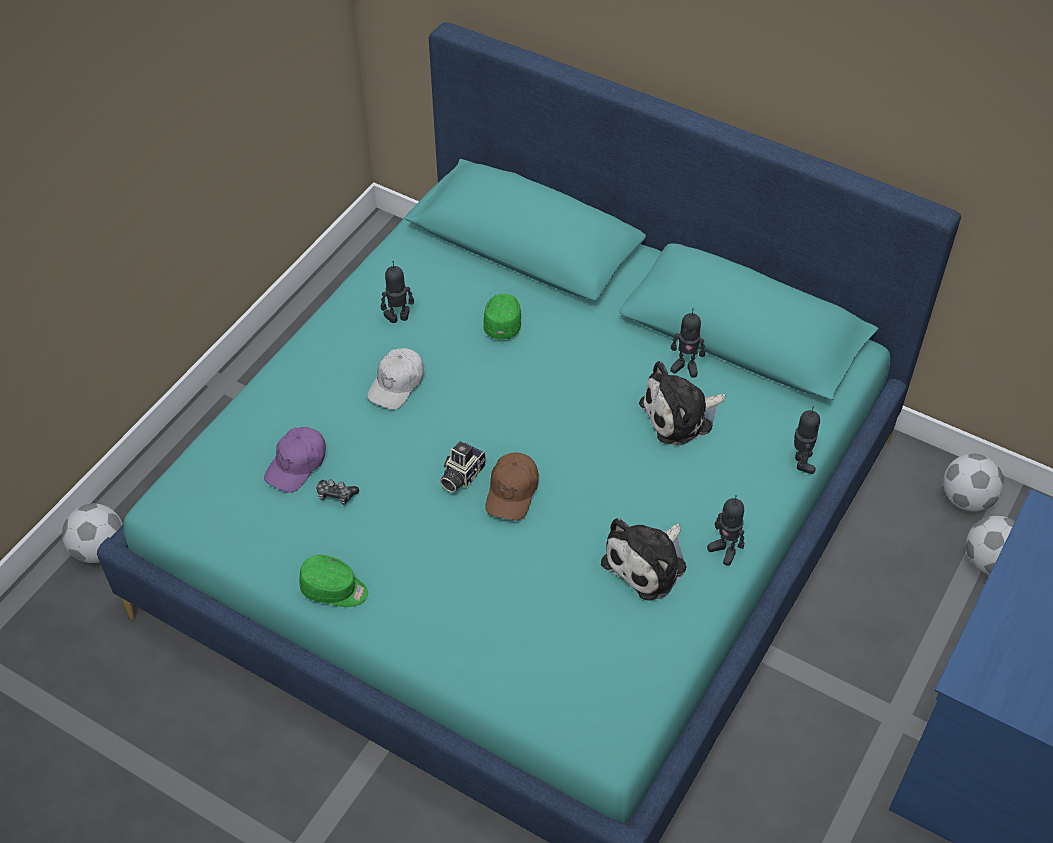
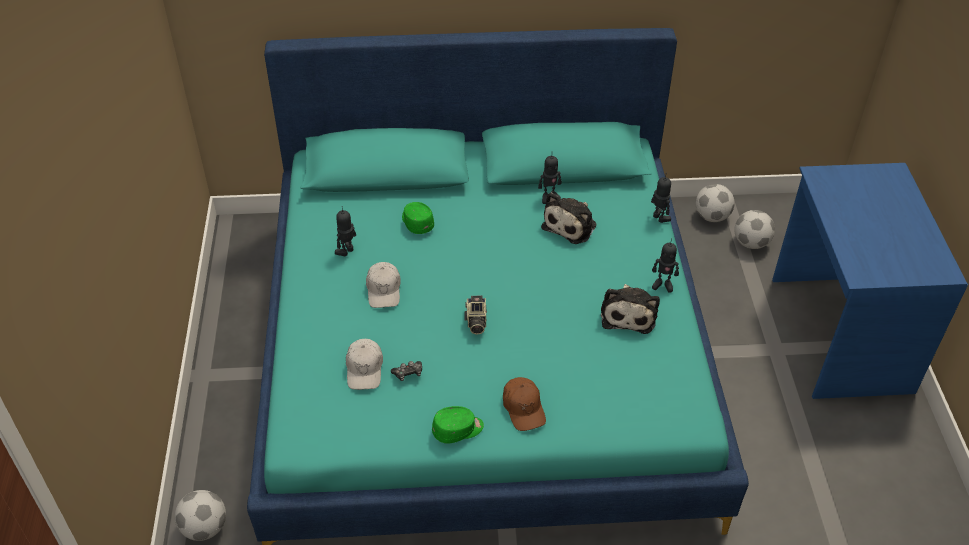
camera: 35 degrees left, 5 degrees down
purple cap [264,427,326,493] -> white cap [346,339,383,390]
brown cap [485,452,539,520] -> brown cap moved to [503,377,546,431]

